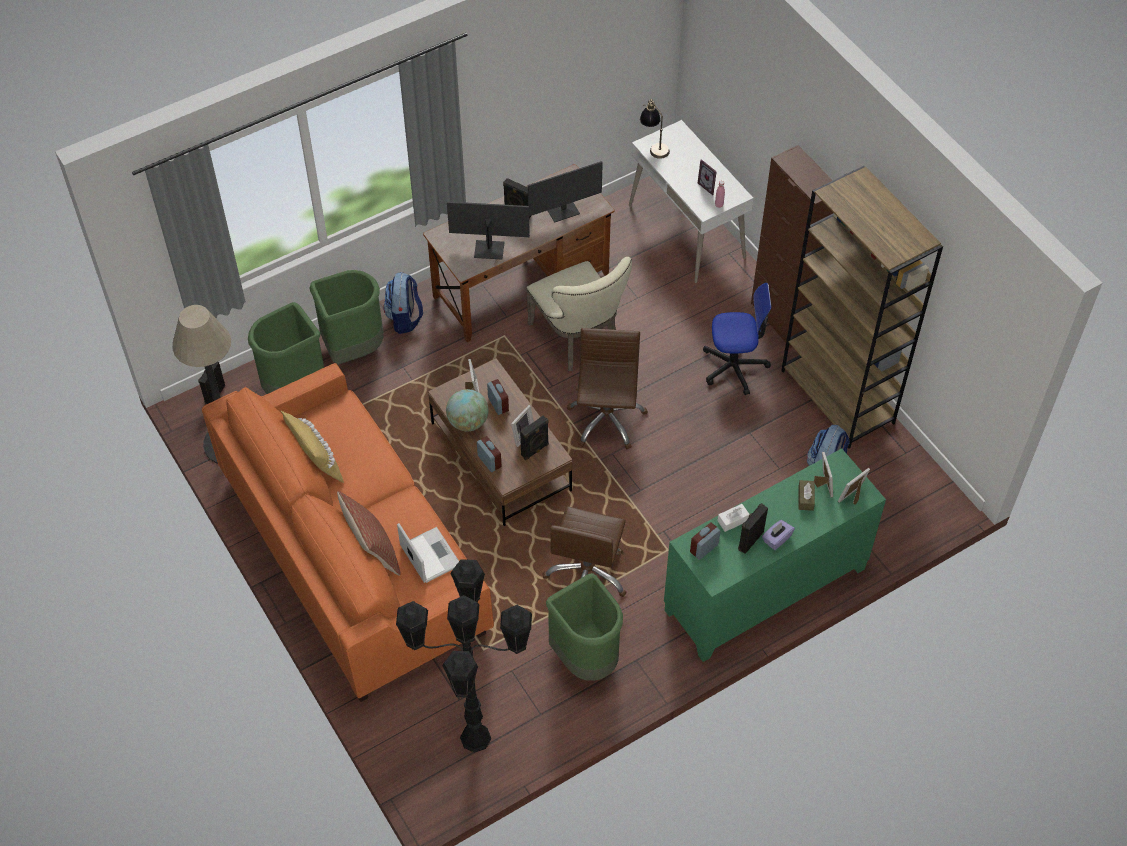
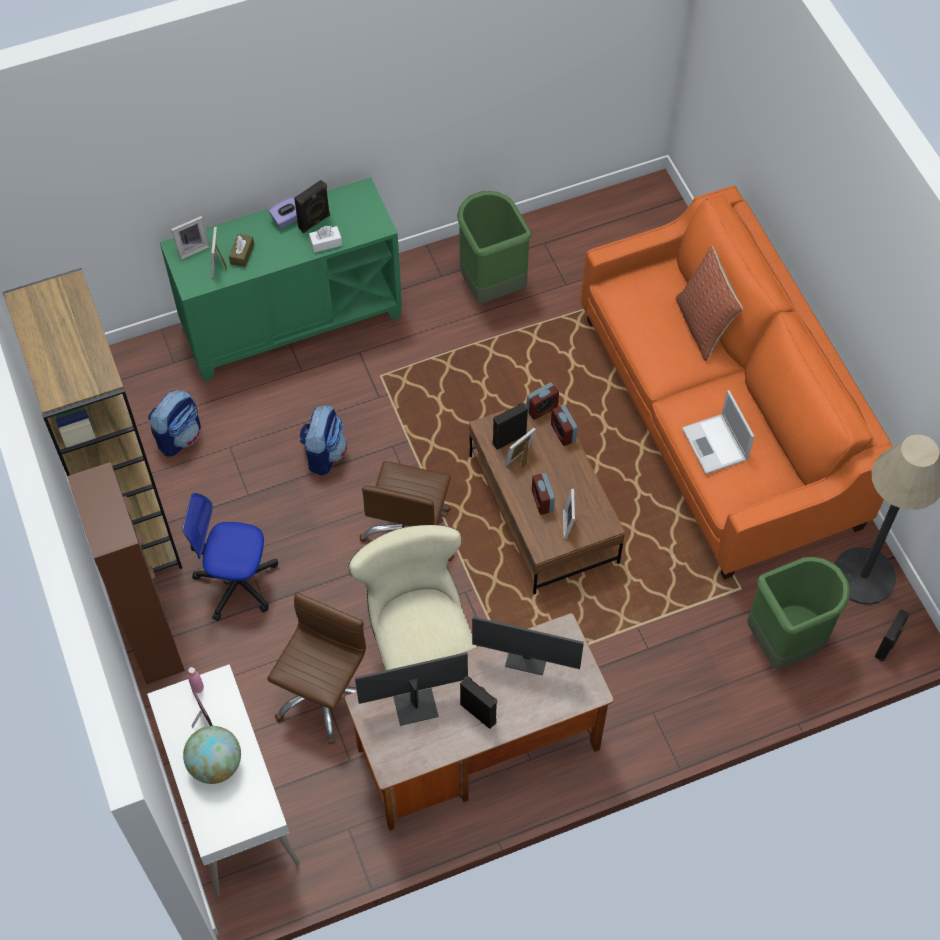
camera: 170 degrees left, 5 degrees up
yellow pillow [281,411,344,483] -> none
green trash can [309,270,384,364] -> none
backpack [383,272,423,334] -> backpack moved to [300,405,347,476]
black floor lamp [396,559,532,753] -> none
laptop [397,523,459,583] -> laptop moved to [682,390,755,474]
globe [446,389,488,431] -> globe moved to [183,726,241,784]
brown office chair [543,506,627,597] -> brown office chair moved to [267,592,366,744]
table lamp [640,99,670,159] -> none
alarm clock [690,523,720,560] -> alarm clock moved to [526,382,559,420]

